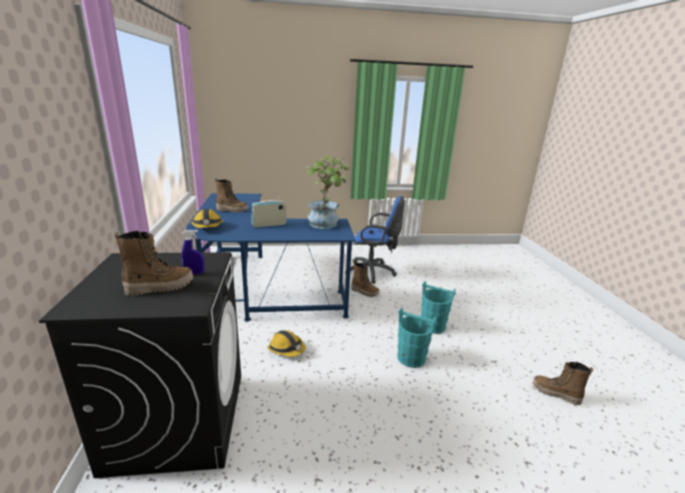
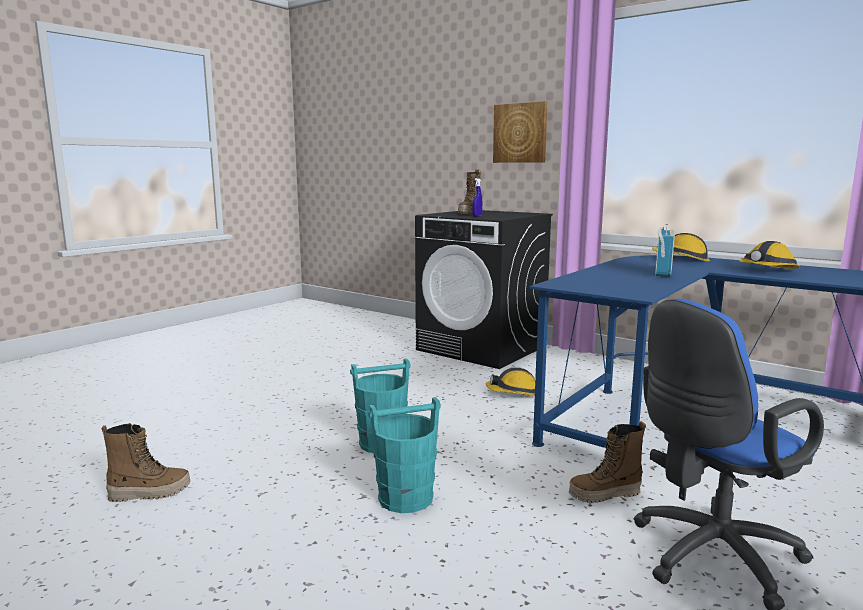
camera: 135 degrees right, 10 degrees down
boot [215,178,248,212] -> hard hat [740,241,800,269]
potted plant [304,155,355,229] -> none
none -> picture [493,101,547,163]

